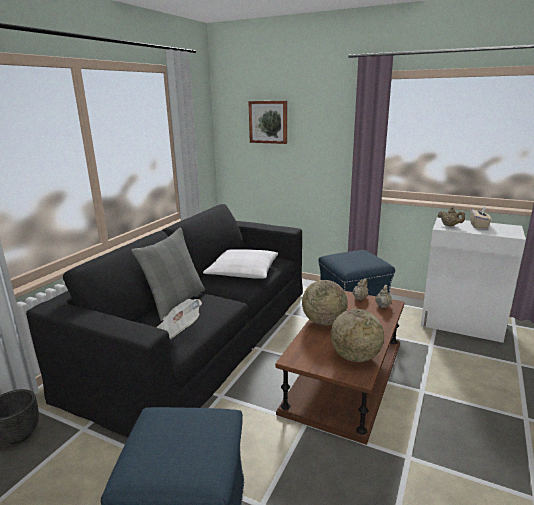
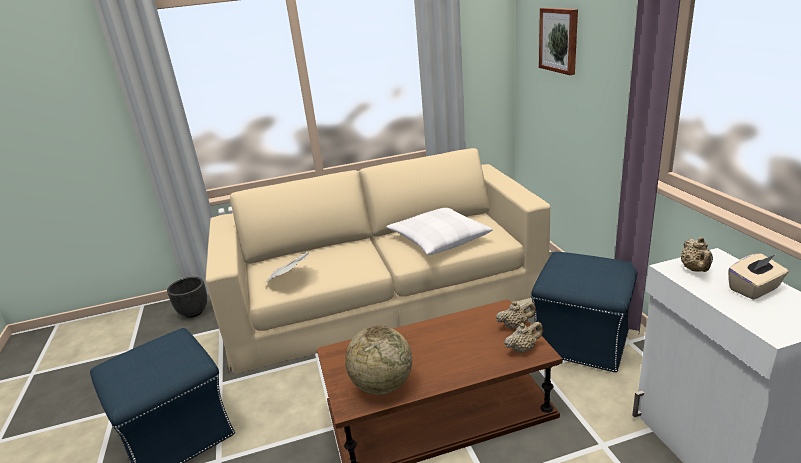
camera: 50 degrees right, 5 degrees up
black sofa [26,204,303,437] -> beige sofa [206,148,550,374]
grey pillow [131,227,205,321] -> none
globe [302,280,348,326] -> none

